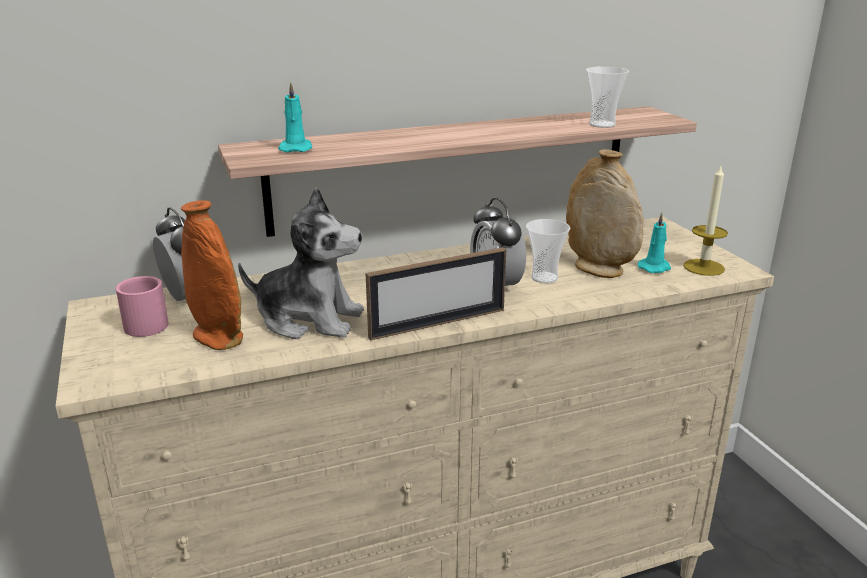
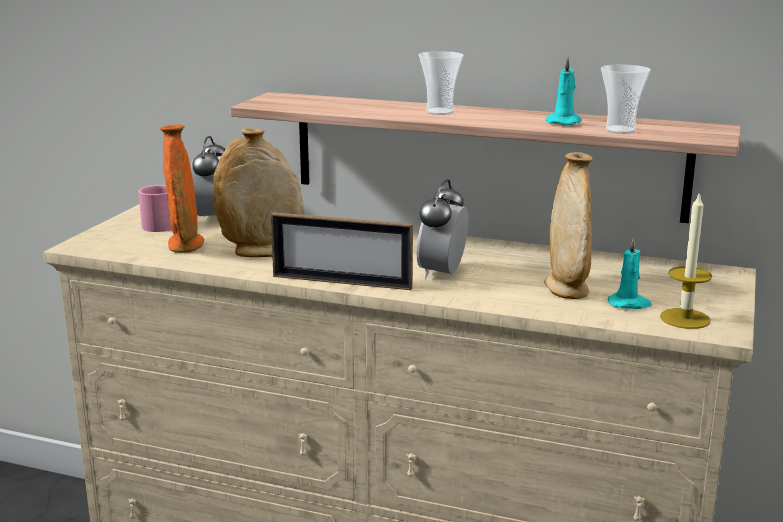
camera: 40 degrees right, 5 degrees down
plush toy [238,187,364,339] -> beige vase [213,128,304,257]
turquoise candle [278,82,312,152] -> turquoise candle moved to [546,57,582,125]
cup [526,219,570,284] -> cup moved to [419,51,464,115]

